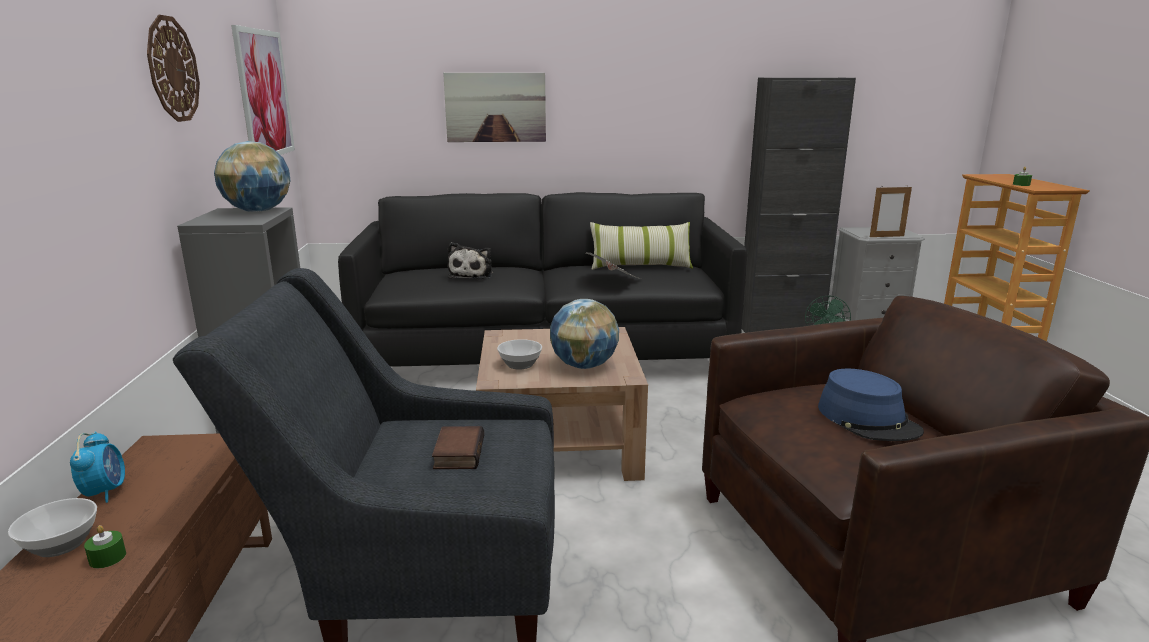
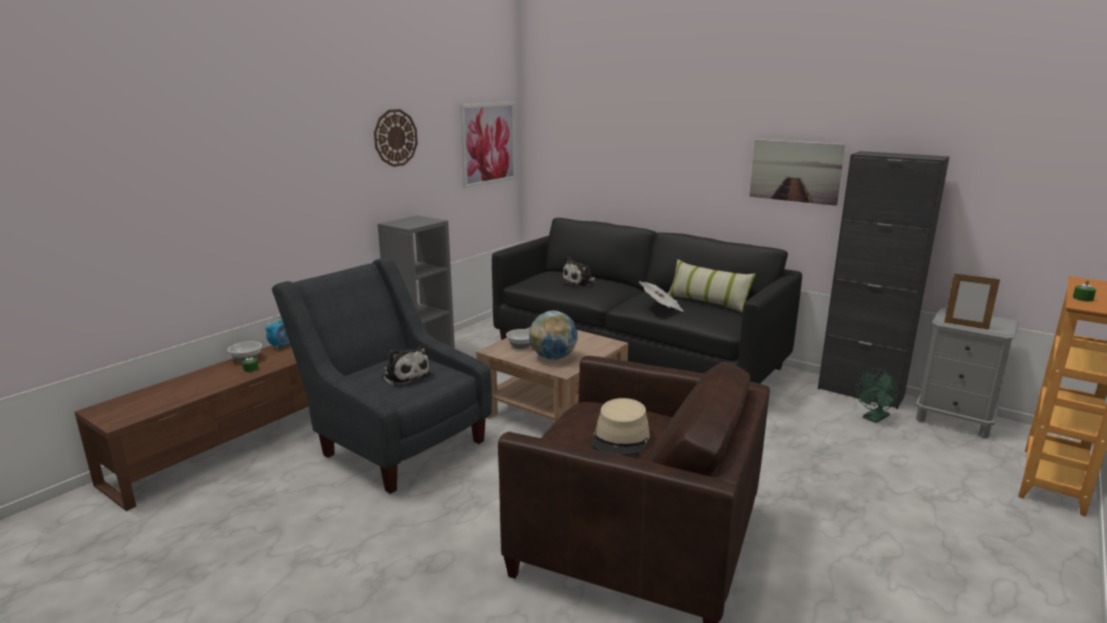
camera: 40 degrees right, 0 degrees up
globe [214,141,291,212] -> none
book [432,426,484,469] -> plush toy [382,345,431,387]
picture [443,73,546,142] -> picture moved to [749,139,846,206]
blue hat [818,369,924,441] -> beige hat [592,398,650,456]

